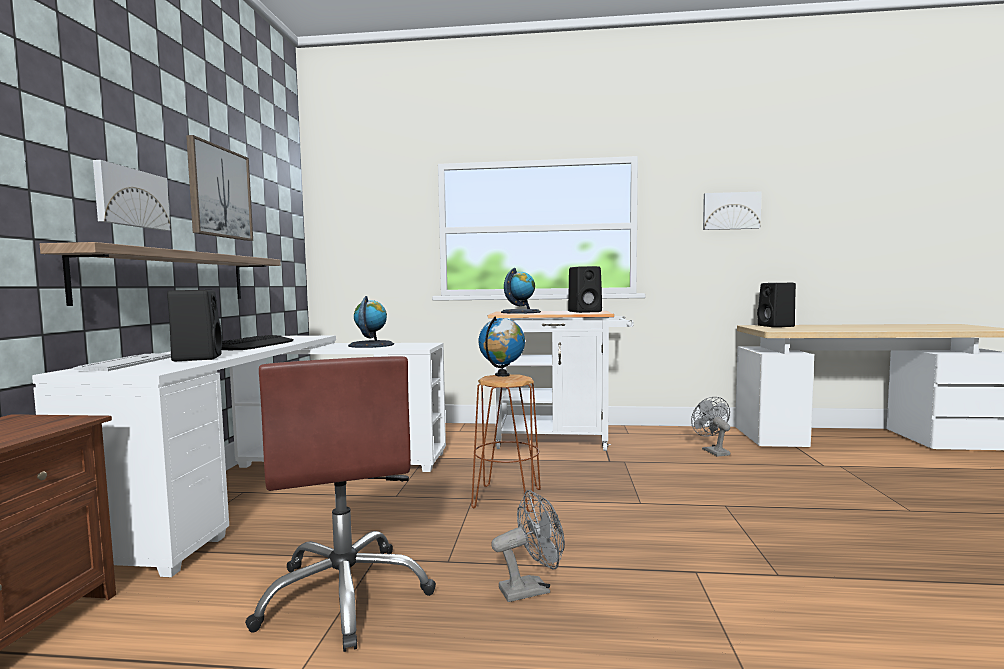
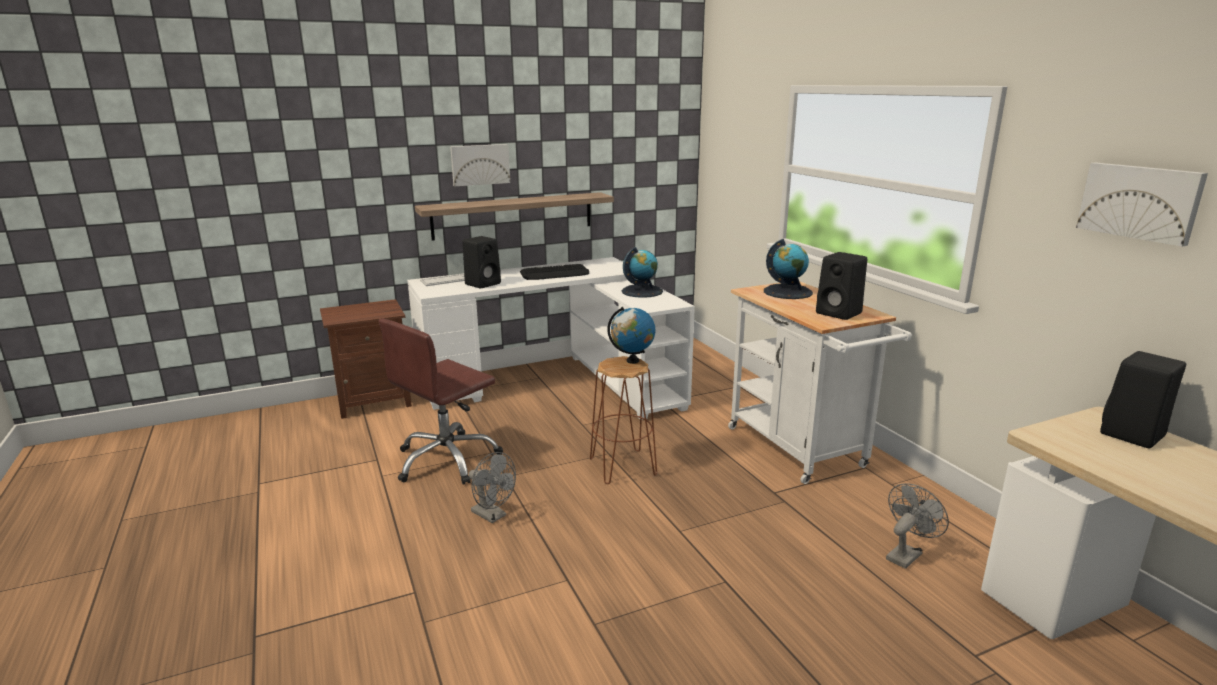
camera: 60 degrees right, 15 degrees up
picture [186,135,253,241] -> none

